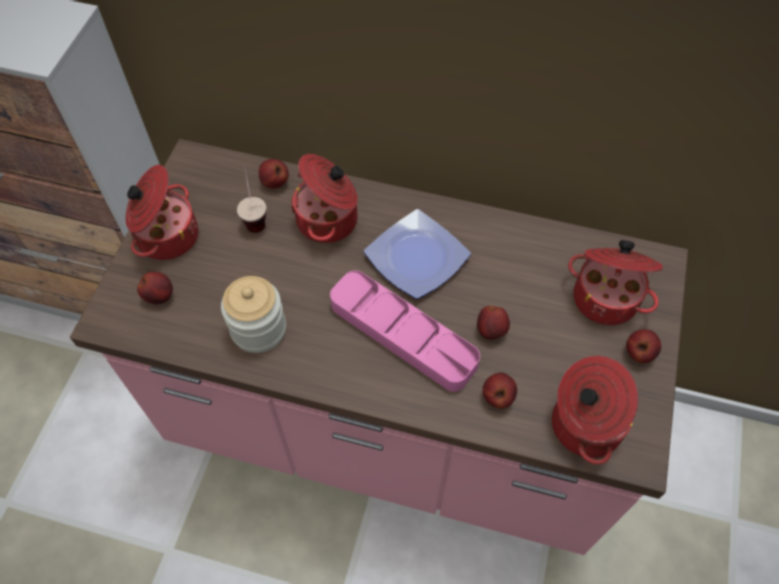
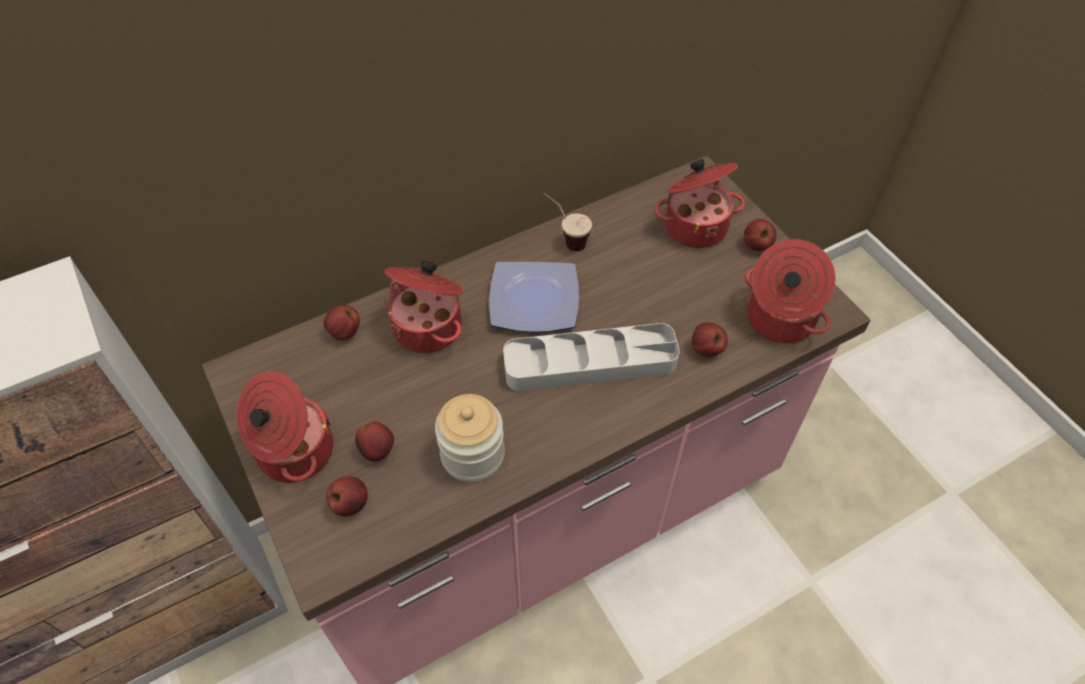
camera: 45 degrees left, 5 degrees down
cup [237,166,266,233] -> cup moved to [544,193,592,251]
pink tray [330,270,480,392] -> grey tray [503,323,680,391]
apple [477,306,510,340] -> apple moved to [355,422,394,461]

